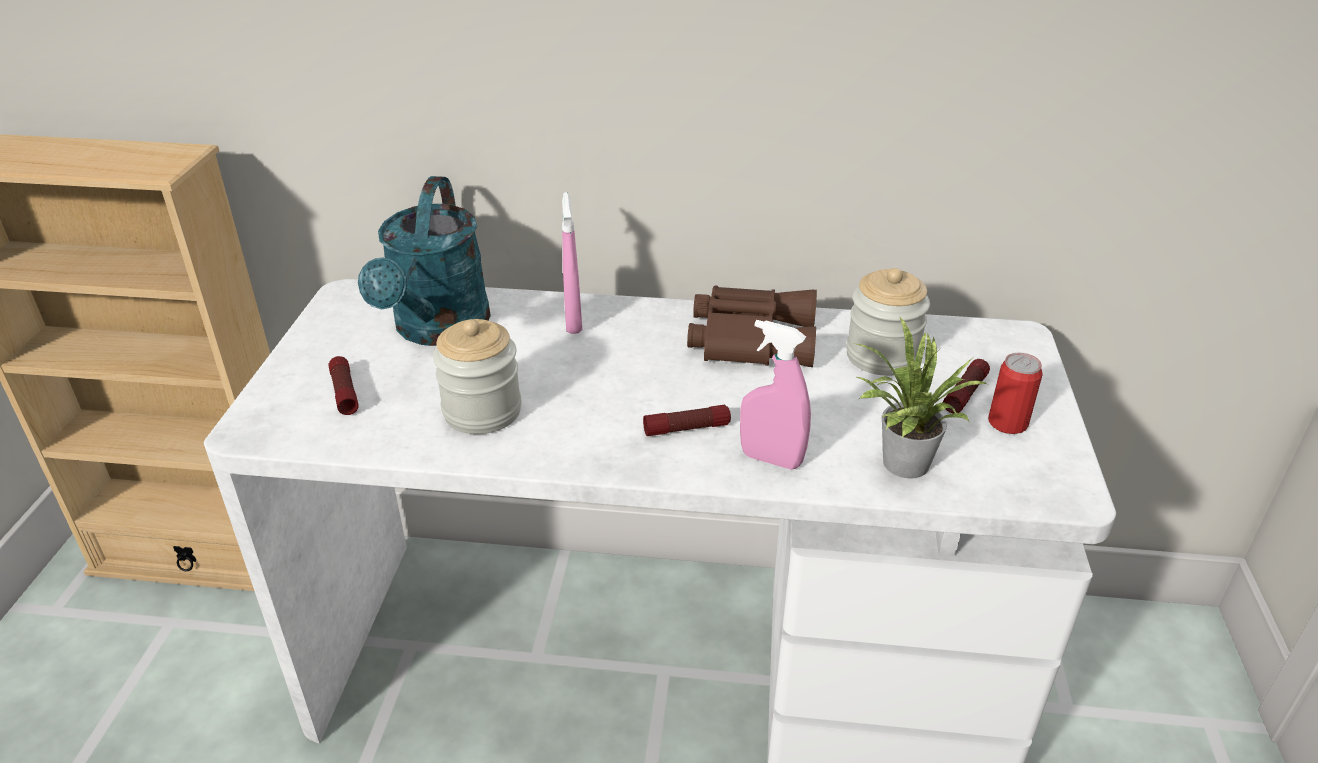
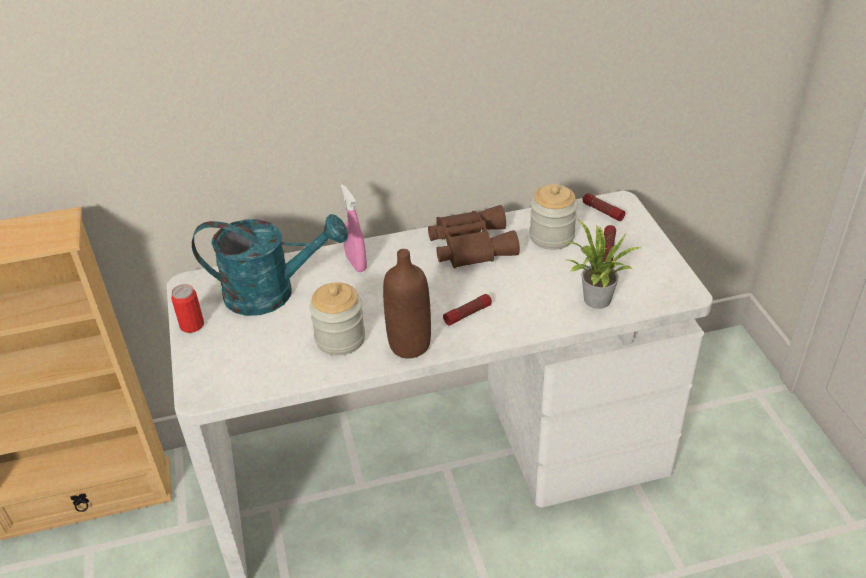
camera: 20 degrees left, 5 degrees up
flashlight [328,356,359,415] -> flashlight moved to [583,193,625,221]
turquoise watering can [358,176,491,346] -> turquoise watering can turned 75 degrees counterclockwise [192,214,348,316]
pink spray bottle [740,320,811,470] -> none
can [988,353,1043,434] -> can moved to [171,284,204,333]
none -> brown bottle [383,249,431,359]

